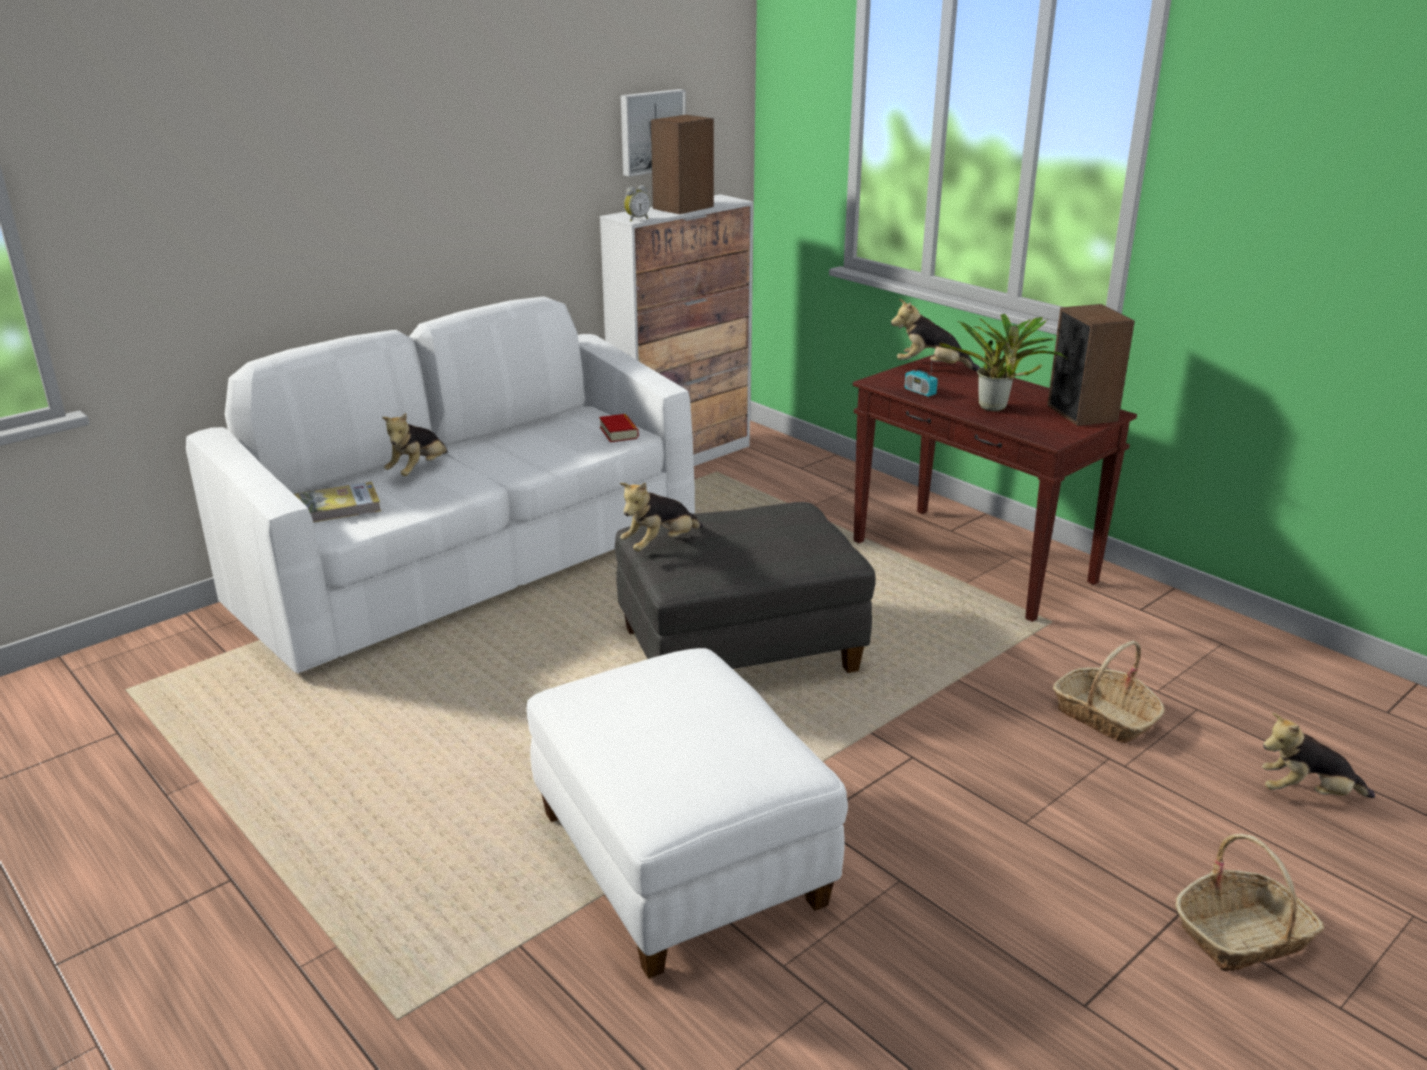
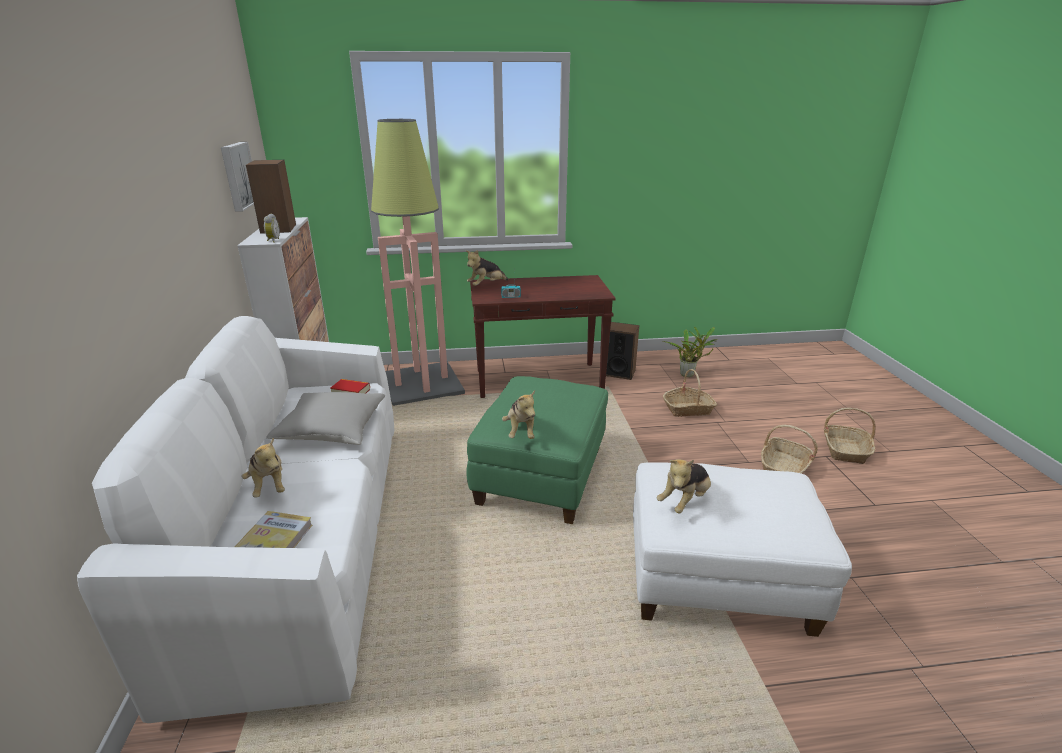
camera: 55 degrees left, 0 degrees up
grey ottoman [615,502,876,673] -> green ottoman [466,376,608,524]
potted plant [938,314,1067,411] -> potted plant moved to [662,327,718,377]
speaker [1047,304,1135,426] -> speaker moved to [606,322,639,380]
plush toy [1262,713,1375,798] -> plush toy moved to [657,459,711,514]
none -> grey pillow [266,392,385,445]
none -> floor lamp [371,119,465,406]
none -> basket [761,425,818,474]

